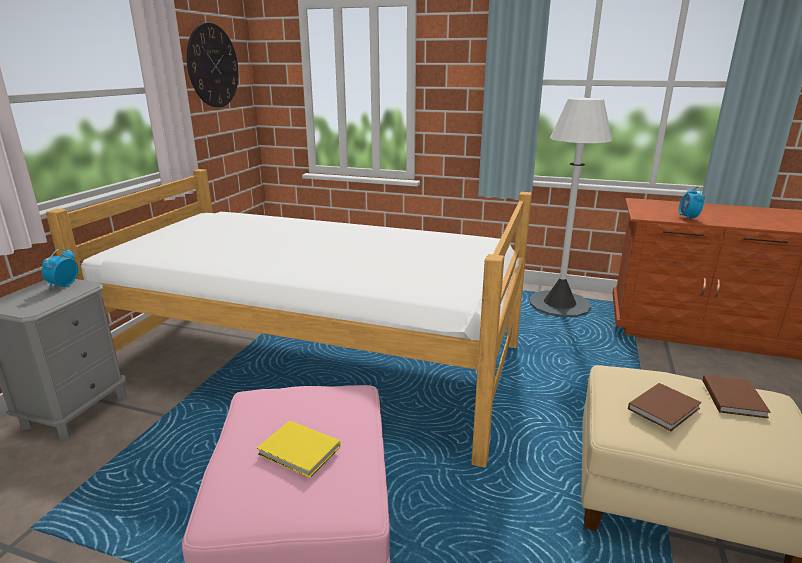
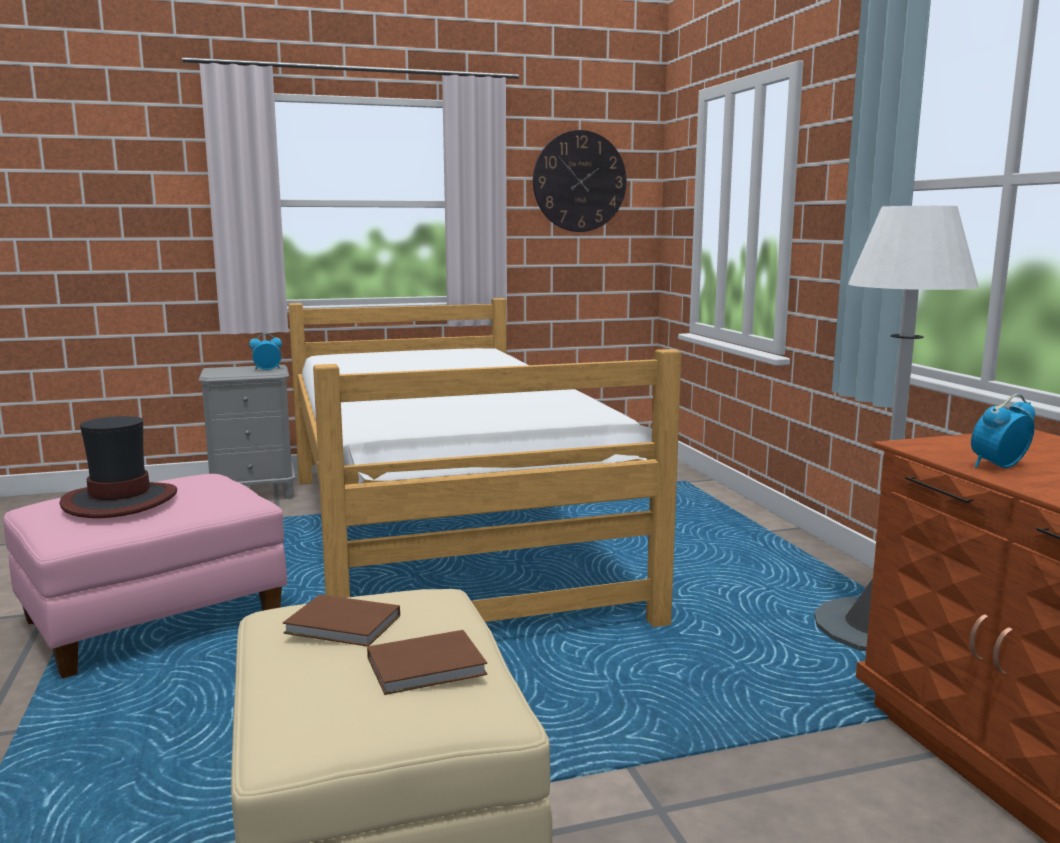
camera: 55 degrees right, 10 degrees down
yellow book [257,421,340,478] -> hat [59,416,177,518]

